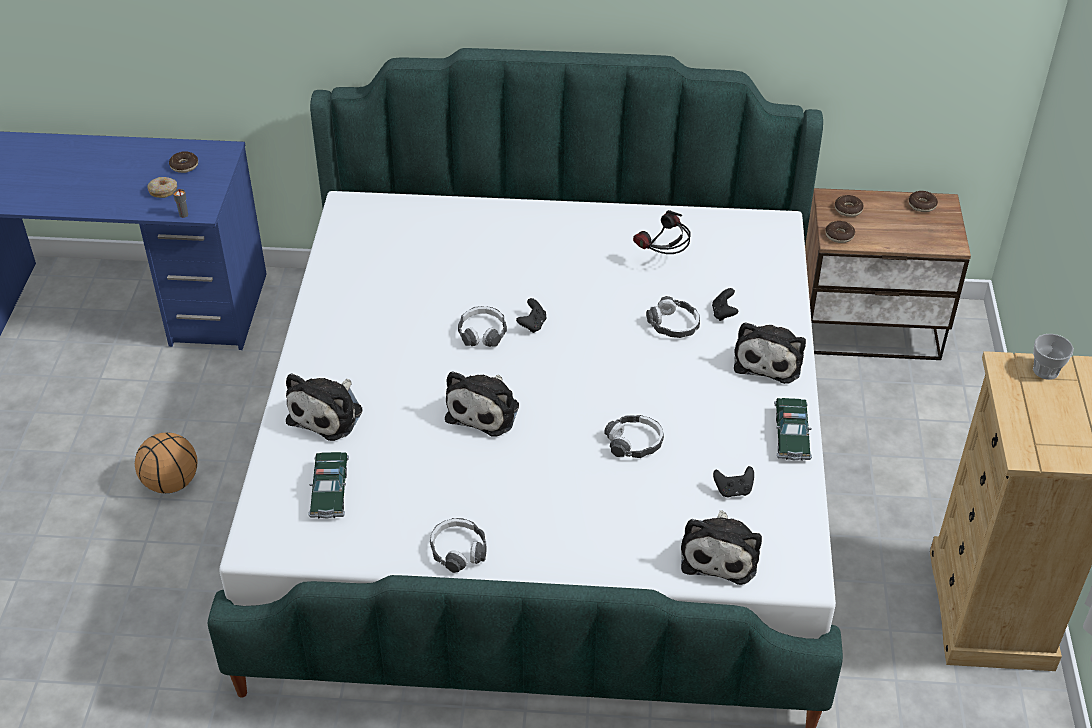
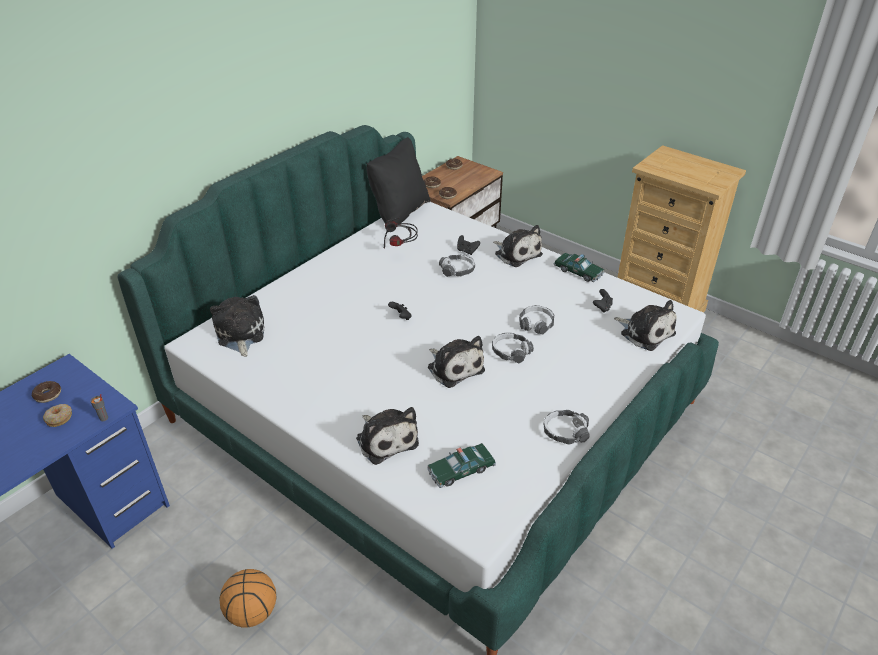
camera: 55 degrees left, 5 degrees down
toy car [308,452,349,519] -> toy car turned 120 degrees clockwise [427,443,496,488]
headphones [458,306,507,347] -> headphones moved to [492,333,534,363]
cup [1033,334,1074,380] -> none
none -> plush toy [210,295,265,357]
none -> black pillow [366,137,431,224]

